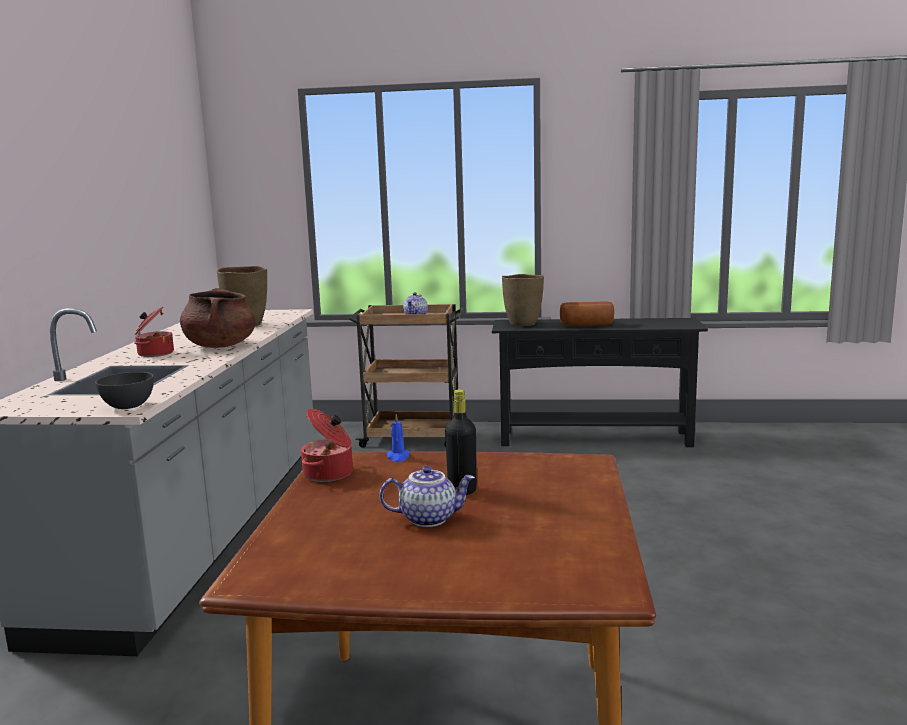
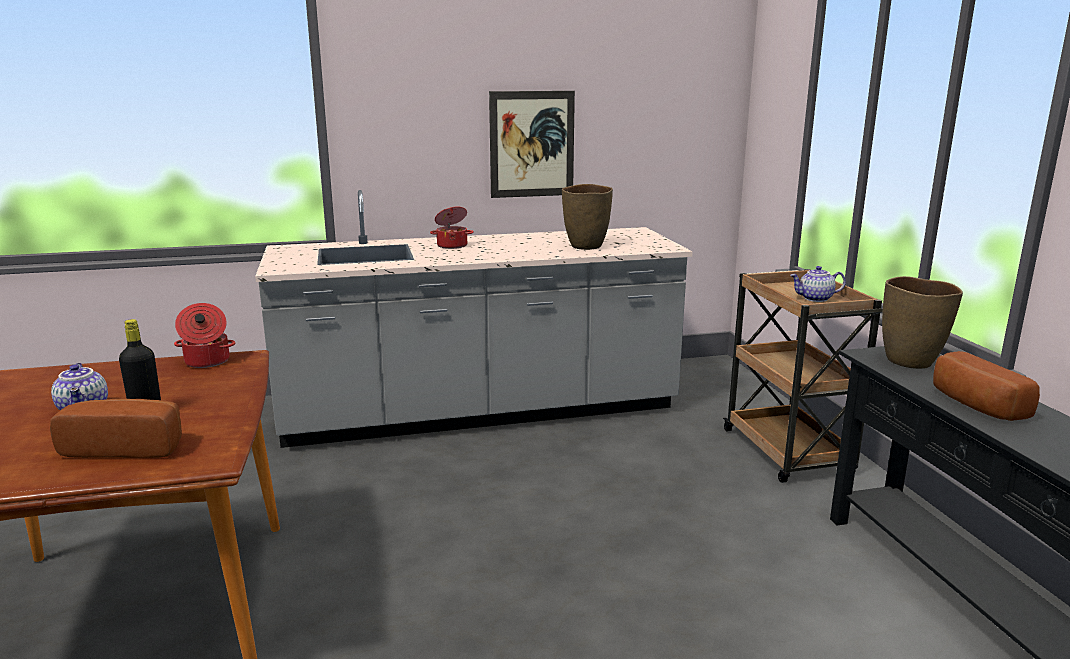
camera: 70 degrees right, 5 degrees up
grey bowl [95,372,154,409] -> none
brown cooking pot [180,288,256,348] -> none
blue candle [387,414,410,462] -> none
none -> bread [50,399,182,458]
none -> picture [489,91,575,198]

